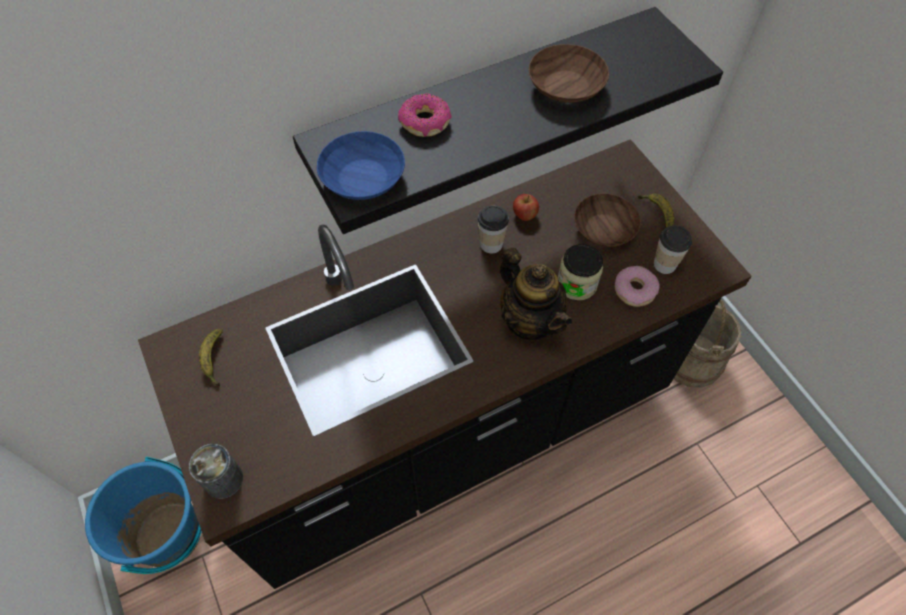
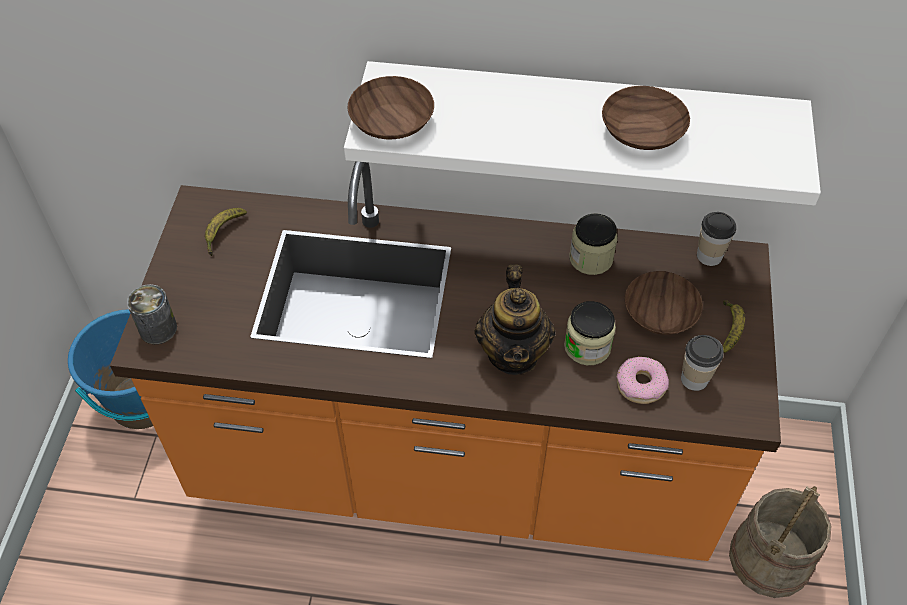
camera: 35 degrees right, 5 degrees down
black counter [138,139,752,589] -> orange counter [110,161,781,561]
black shelf [293,7,723,234] -> white shelf [344,61,821,206]
blue bowl [317,131,405,200] -> brown bowl [348,76,434,139]
donut [398,93,452,137] -> none
cup [478,206,509,253] -> cup moved to [697,212,736,266]
apple [513,194,539,221] -> jar [569,214,618,275]

